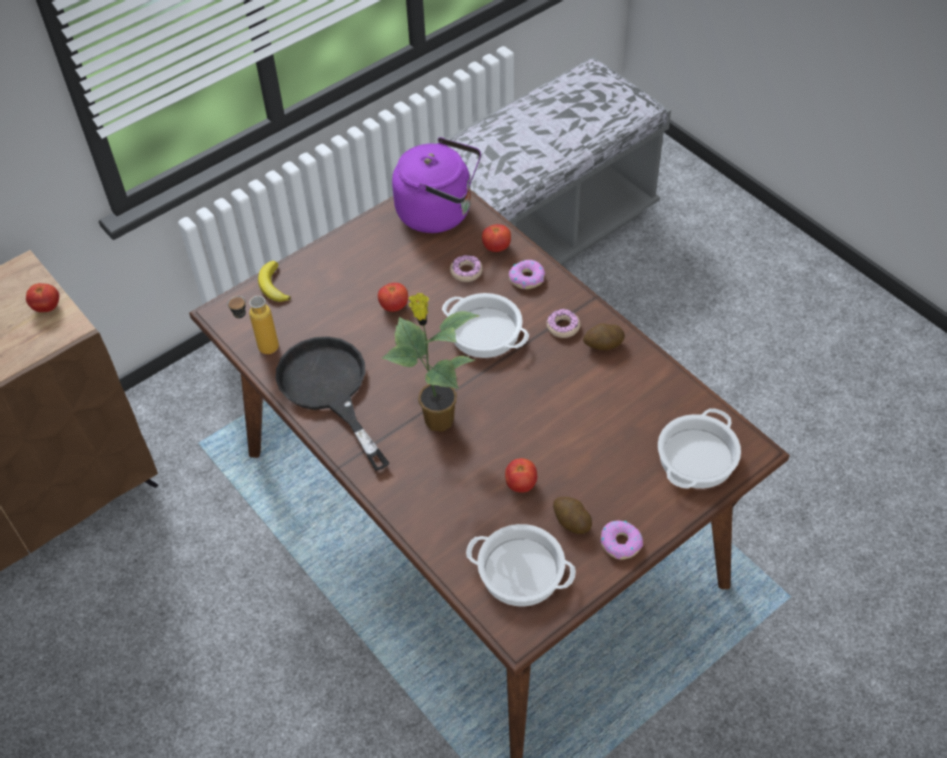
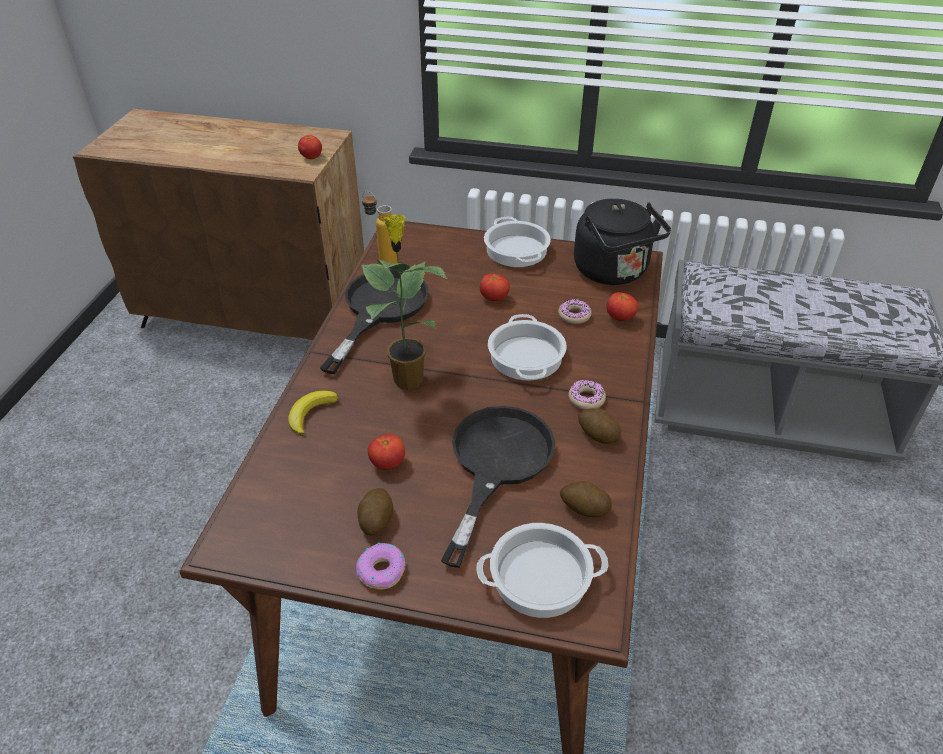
camera: 50 degrees right, 10 degrees down
banana [258,261,291,302] -> banana moved to [288,391,338,436]
purple kettle [392,137,481,233] -> black kettle [574,199,671,285]
cooking pot [466,524,576,607] -> cooking pot moved to [484,216,551,267]
donut [509,260,545,289] -> none
none -> black frying pan [441,406,555,568]
none -> potato [560,481,612,517]

